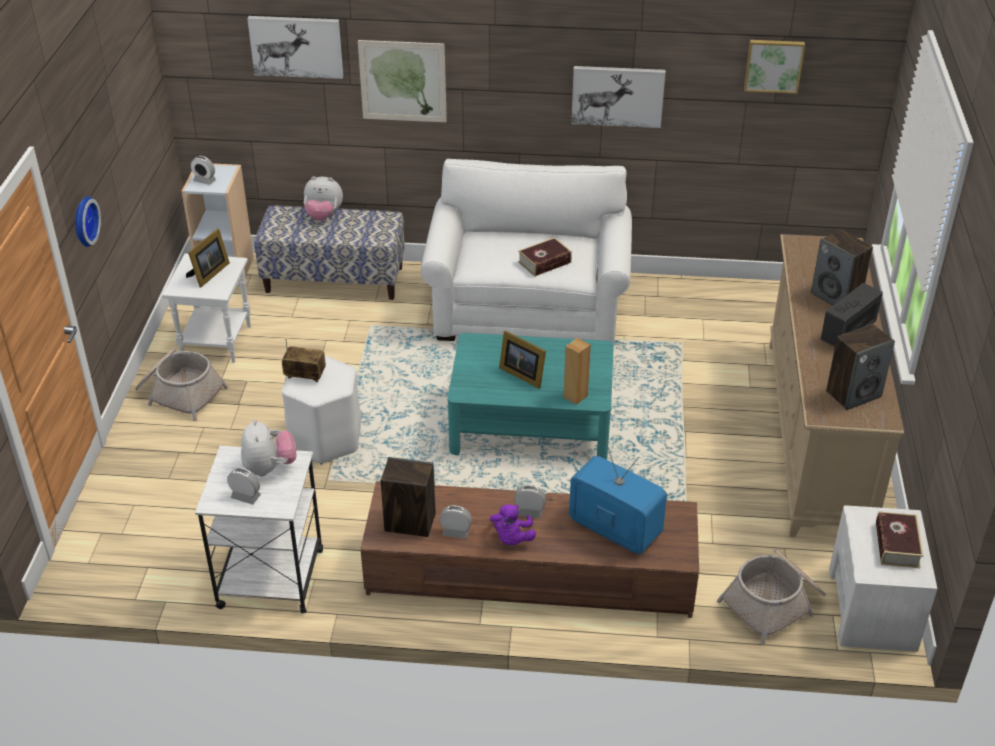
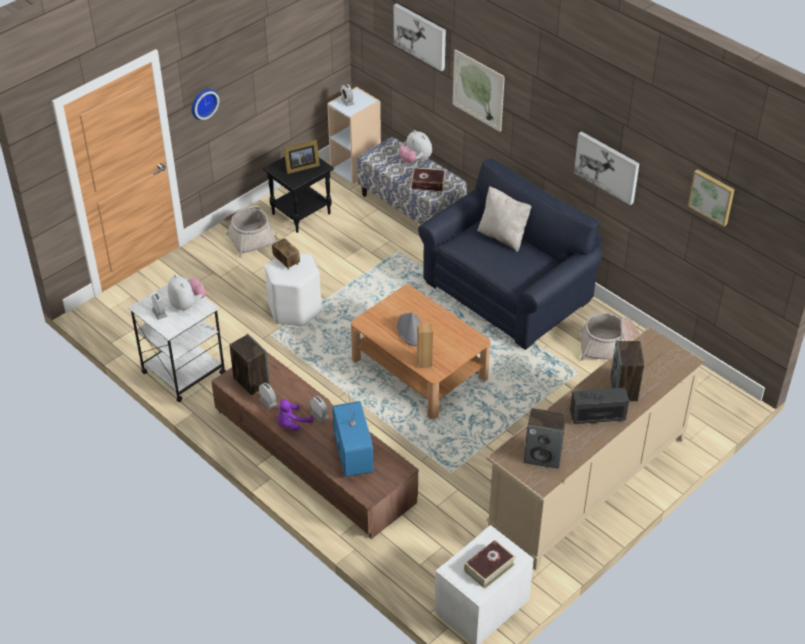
camera: 40 degrees right, 5 degrees up
white side table [162,253,251,363] -> black side table [263,156,334,233]
plush toy [241,419,296,477] -> plush toy turned 60 degrees counterclockwise [168,274,206,311]
white sofa [421,159,632,345] -> blue sofa [418,158,603,350]
turquoise coffee table [448,333,614,460] -> brown coffee table [351,285,490,419]
picture frame [499,331,546,389] -> grey hat [397,312,422,346]
book [518,237,572,277] -> book moved to [411,167,446,191]
basket [717,549,826,645] -> basket moved to [580,313,640,361]
none -> beige pillow [477,186,531,252]

